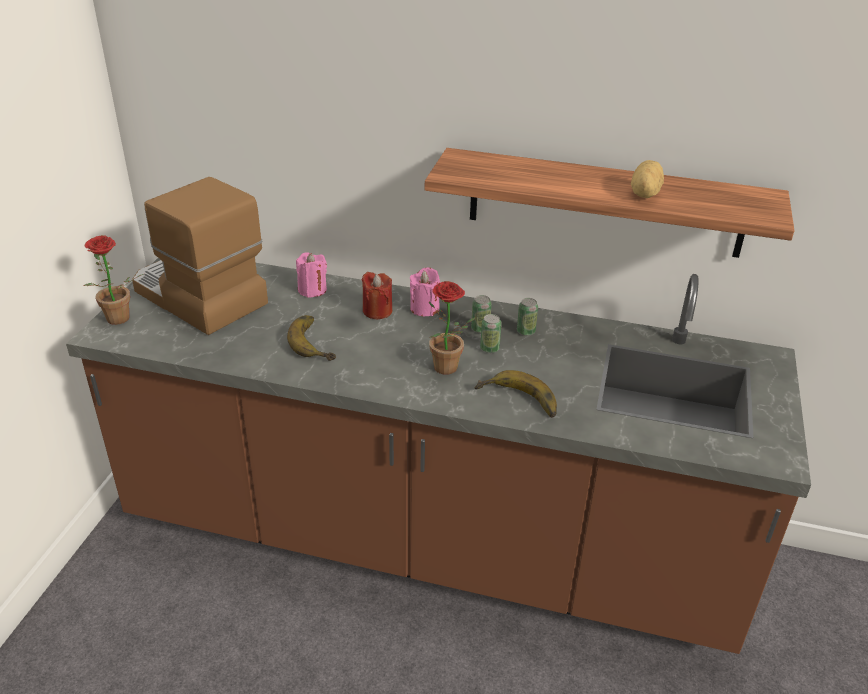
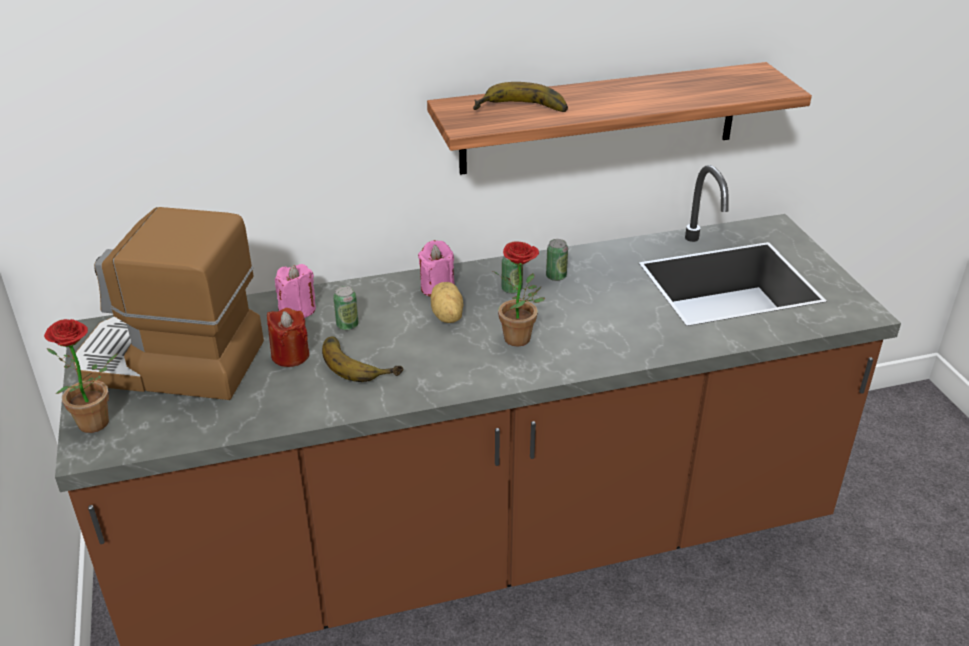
camera: 30 degrees left, 0 degrees up
red candle [362,272,392,319] -> red candle moved to [267,308,309,367]
banana [475,370,557,418] -> banana moved to [473,82,568,112]
can [480,314,502,353] -> can moved to [333,286,359,330]
potato [631,160,664,198] -> potato moved to [430,282,463,323]

